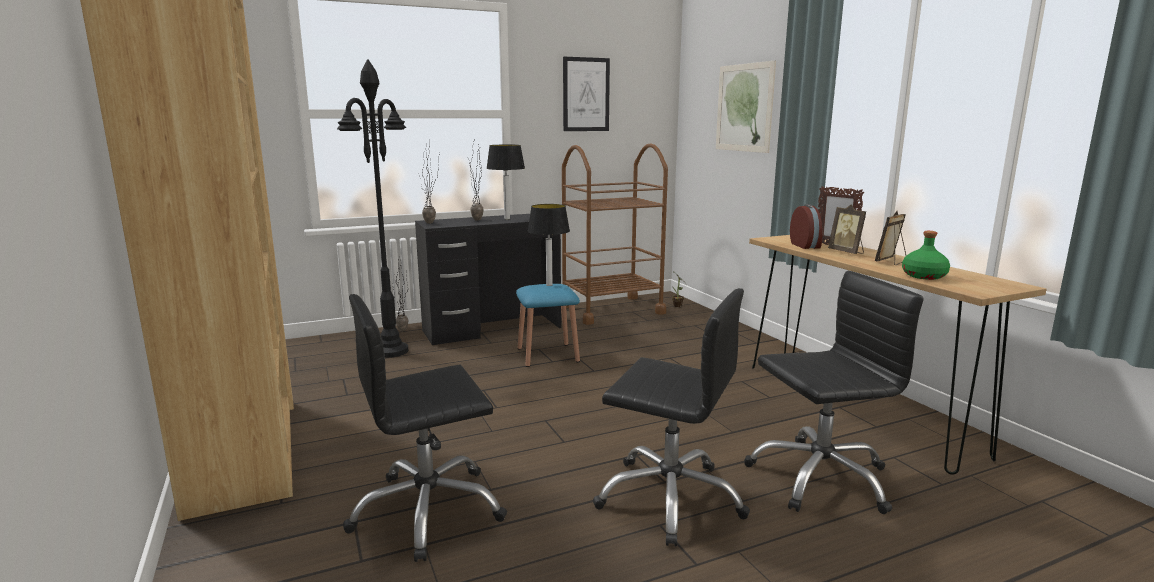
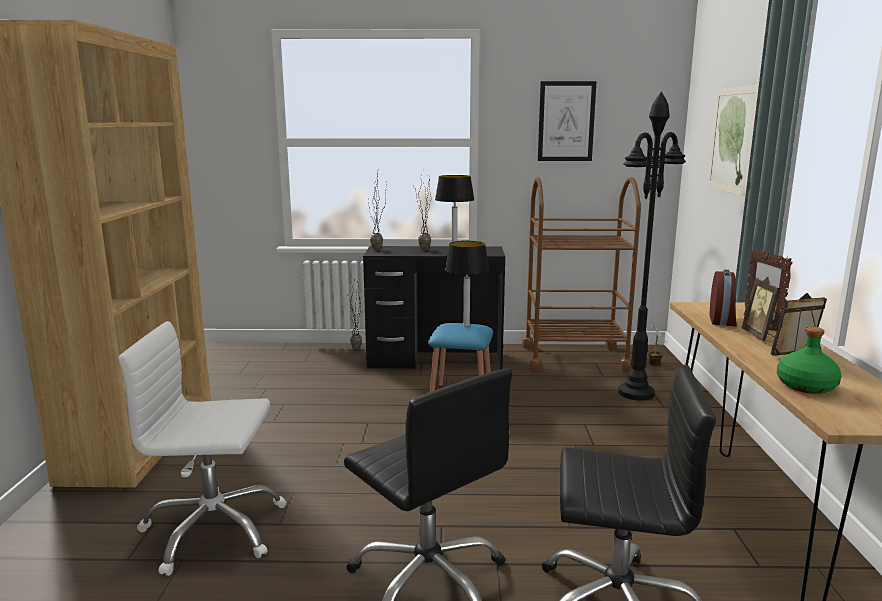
camera: 25 degrees right, 0 degrees up
black floor lamp [337,59,409,358] -> black floor lamp moved to [618,91,686,401]
black office chair [343,294,507,562] -> white office chair [118,321,286,576]

